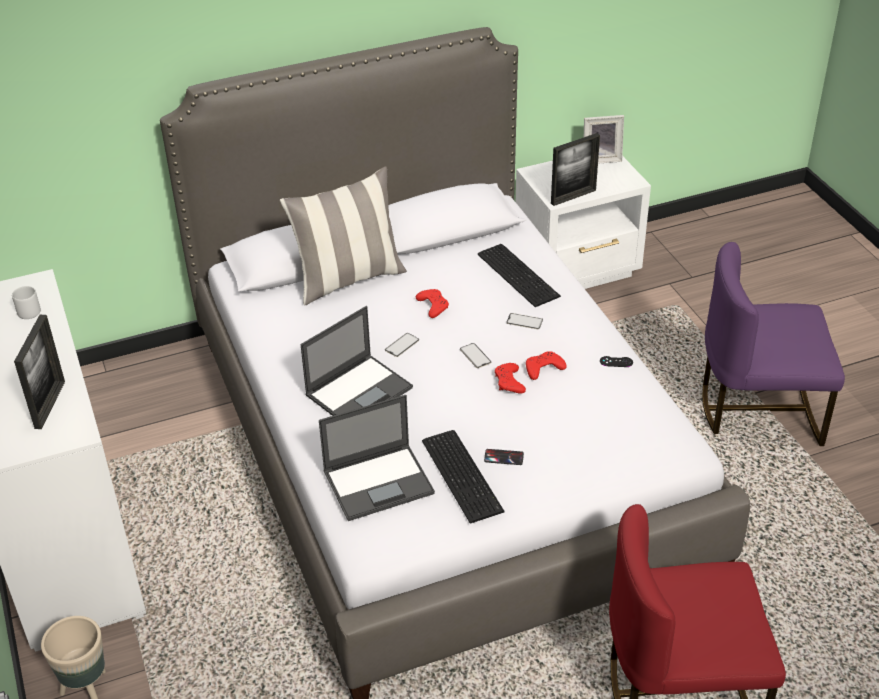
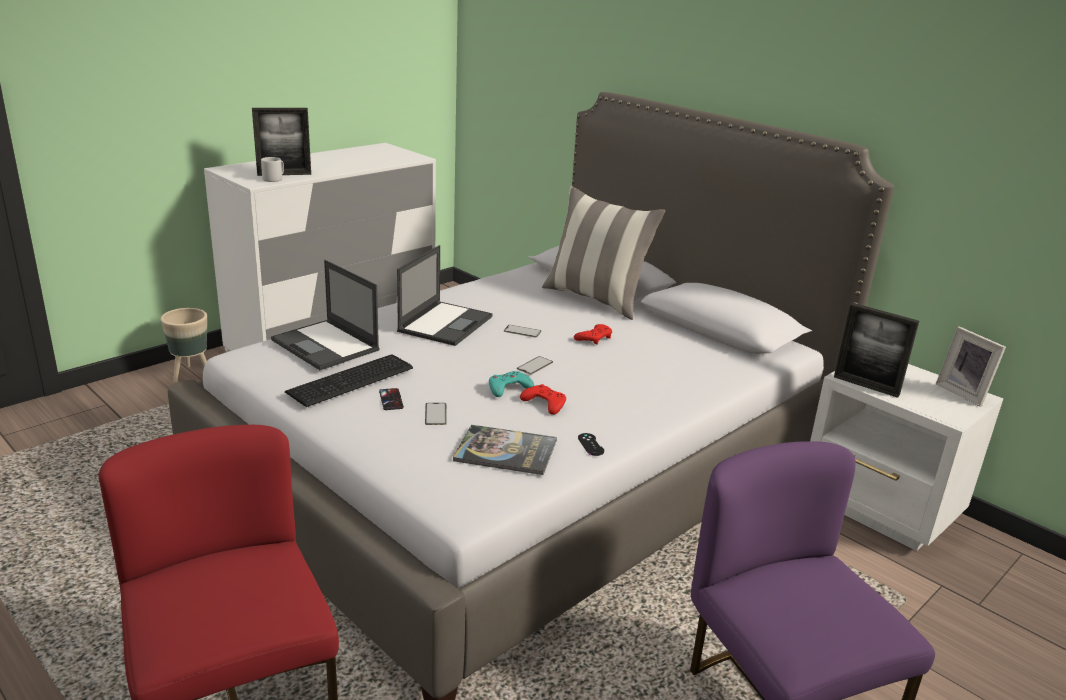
camera: 65 degrees right, 15 degrees down
grey mug [12,286,41,319] -> grey mug moved to [261,157,284,182]
laptop [300,306,413,416] -> laptop turned 90 degrees counterclockwise [397,245,493,346]
keyboard [478,244,561,307] -> none
red game controller [495,363,526,394] -> turquoise game controller [489,371,534,397]
phone [506,313,543,329] -> phone moved to [425,403,447,425]
none -> book [453,425,557,475]

